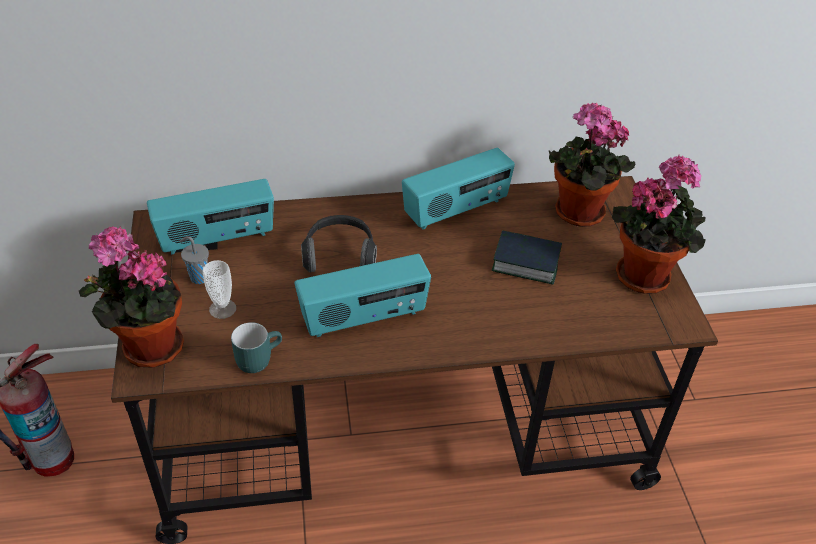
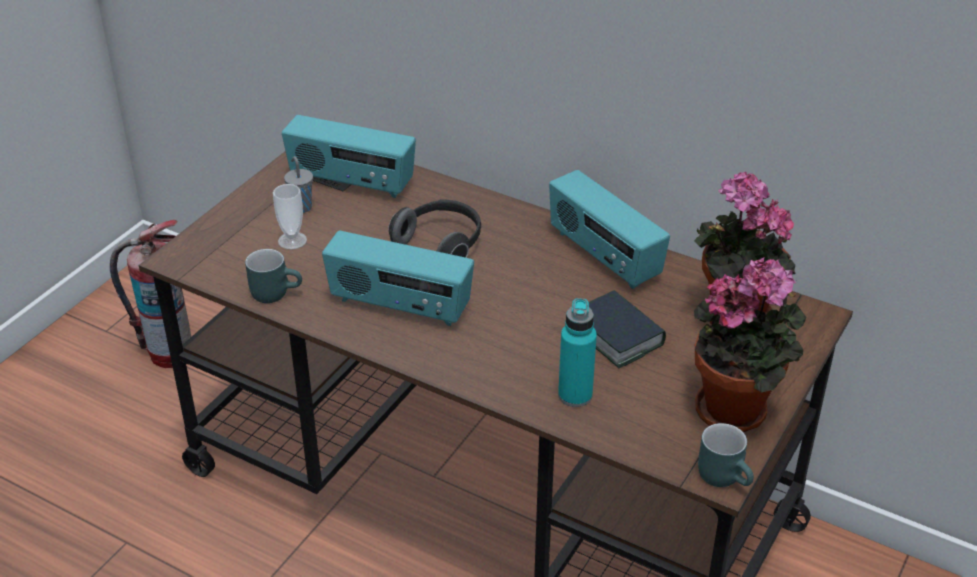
camera: 40 degrees right, 5 degrees down
potted plant [79,226,184,368] -> none
radio [402,148,515,230] -> radio turned 45 degrees clockwise [549,170,670,289]
none -> turquoise bottle [558,298,597,407]
none -> turquoise mug [698,423,754,487]

